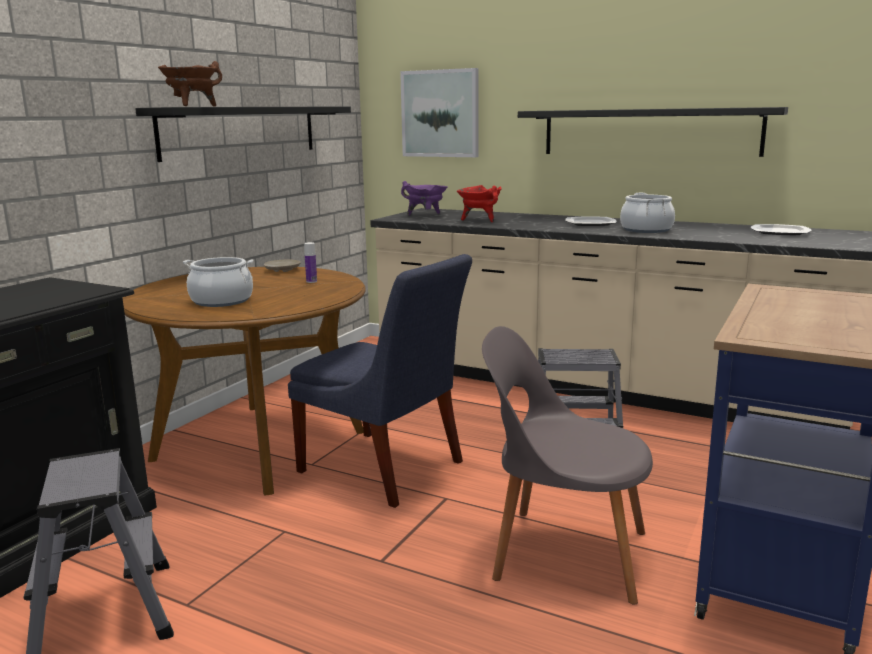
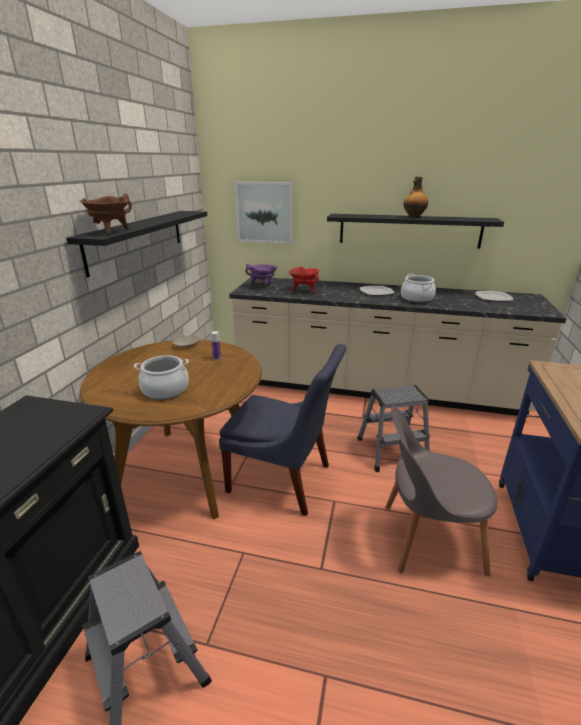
camera: 15 degrees left, 10 degrees up
none -> bottle [403,176,428,218]

